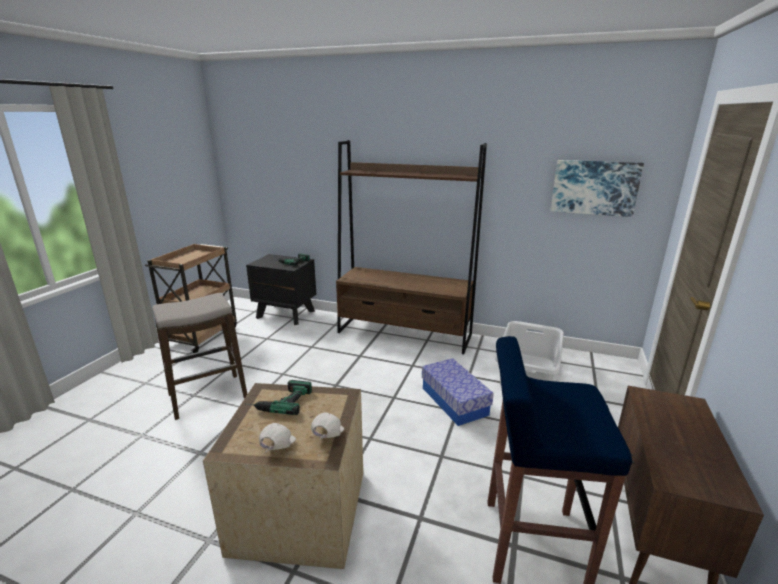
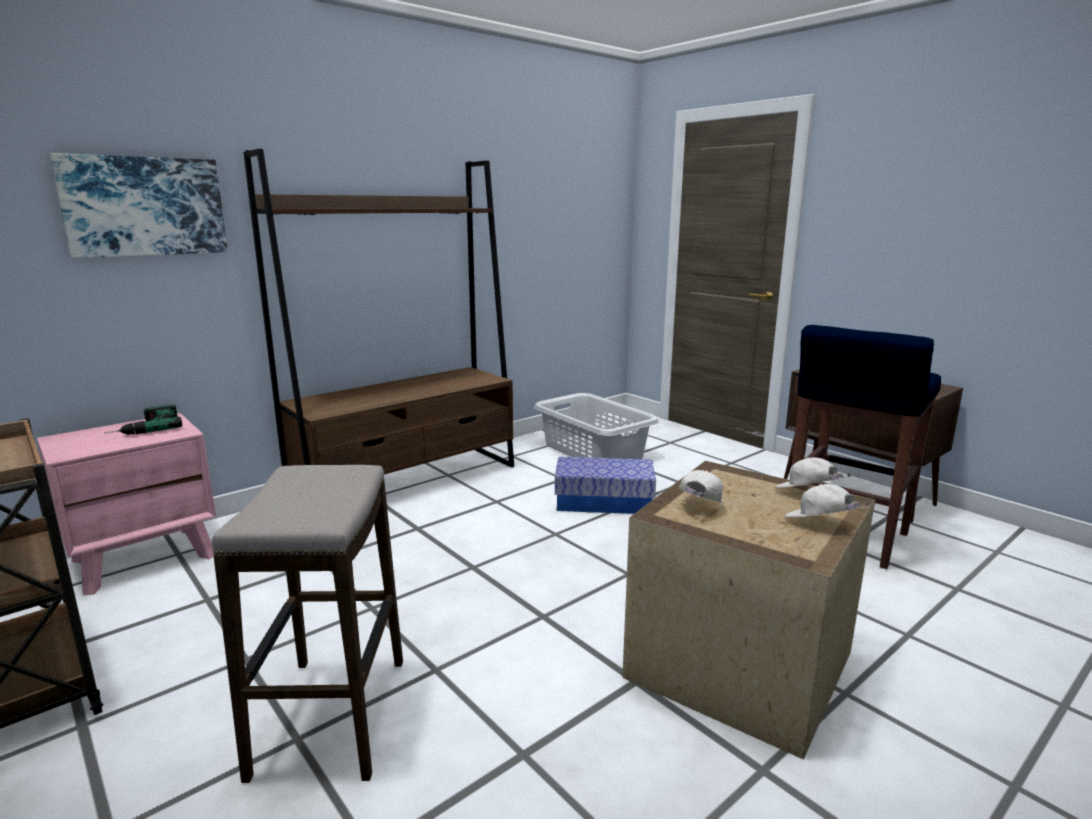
camera: 60 degrees left, 5 degrees down
black nightstand [246,254,316,325] -> pink nightstand [37,413,216,595]
power drill [247,380,312,415] -> white cap [679,470,725,503]
picture [551,160,644,217] -> picture moved to [50,153,228,258]

